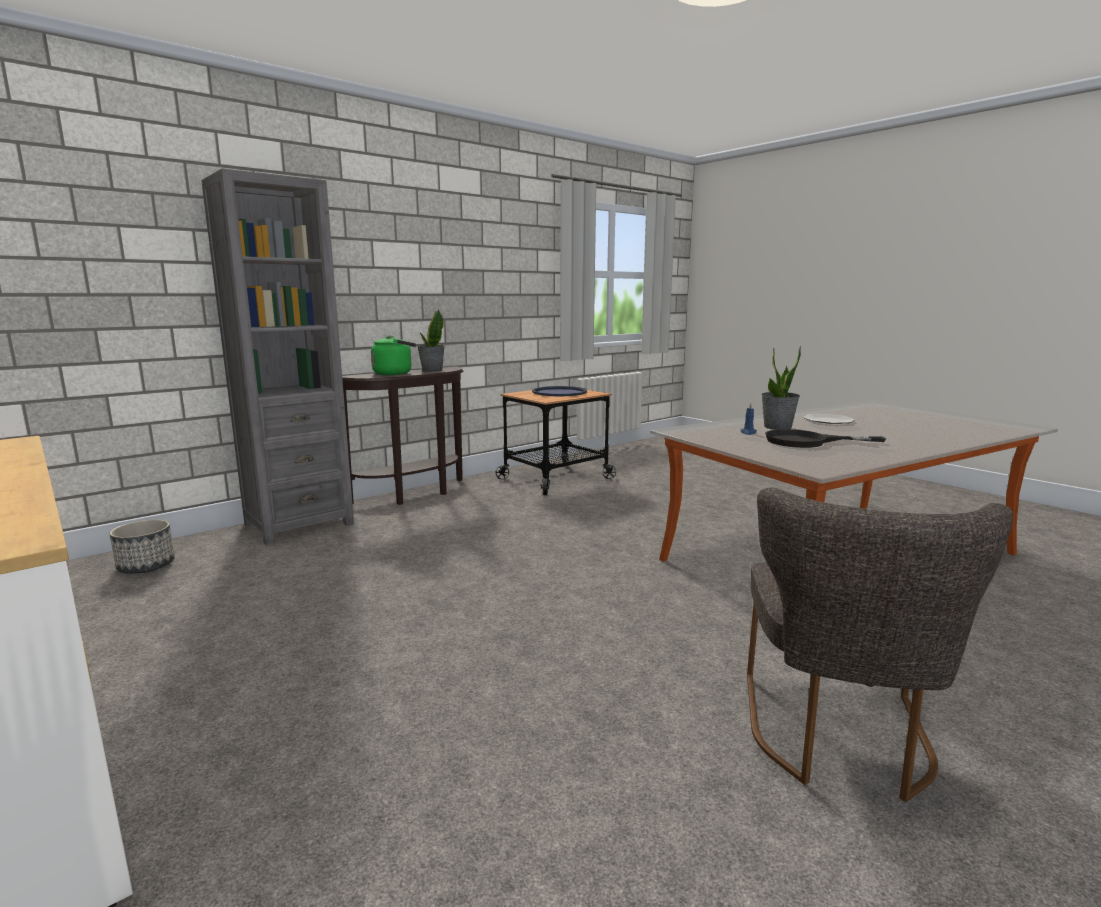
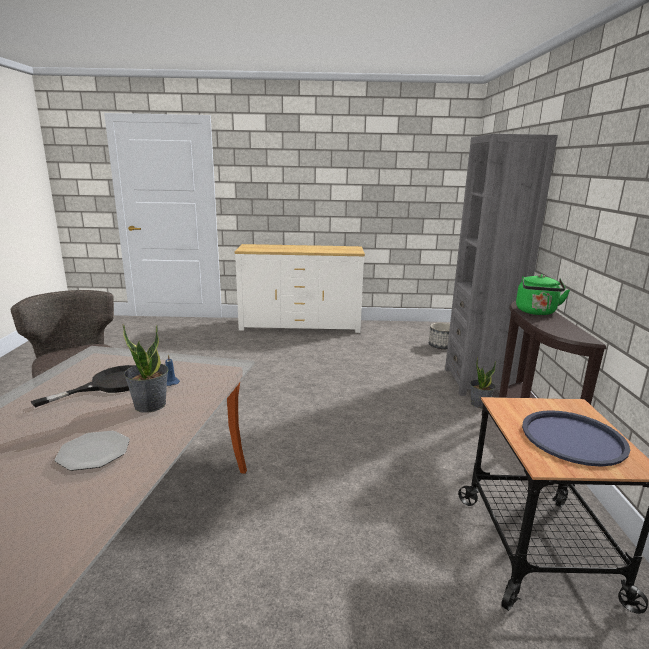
camera: 130 degrees right, 5 degrees up
potted plant [417,309,445,372] -> potted plant moved to [470,357,496,409]

